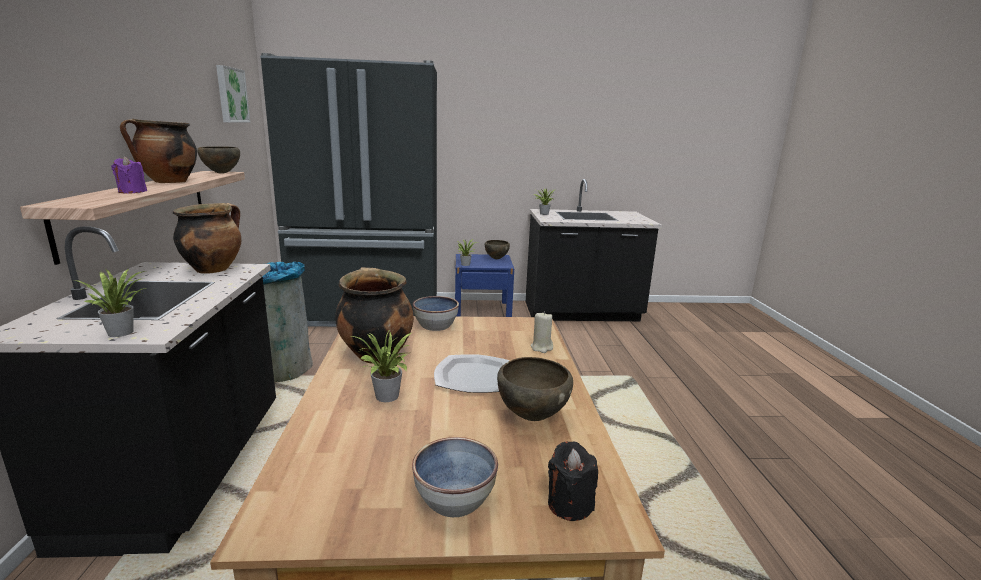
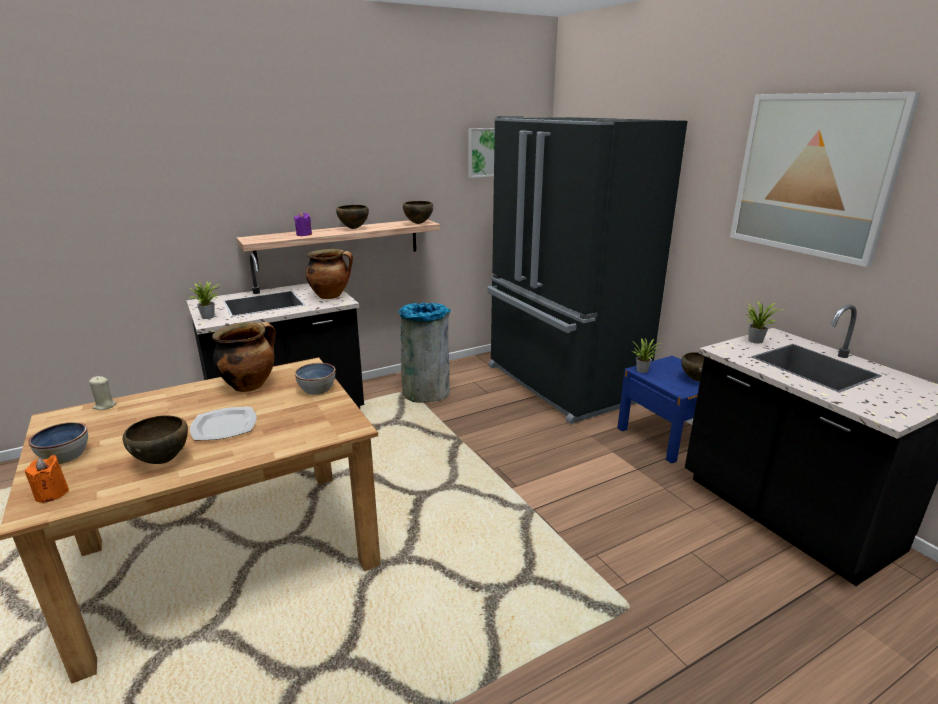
camera: 65 degrees right, 5 degrees up
cooking pot [120,119,197,183] -> brown bowl [336,205,369,229]
potted plant [352,331,411,402] -> none
beige candle [531,312,553,353] -> beige candle moved to [89,376,117,410]
black candle [548,442,598,521] -> orange candle [25,455,69,503]
none -> picture [730,92,921,267]

